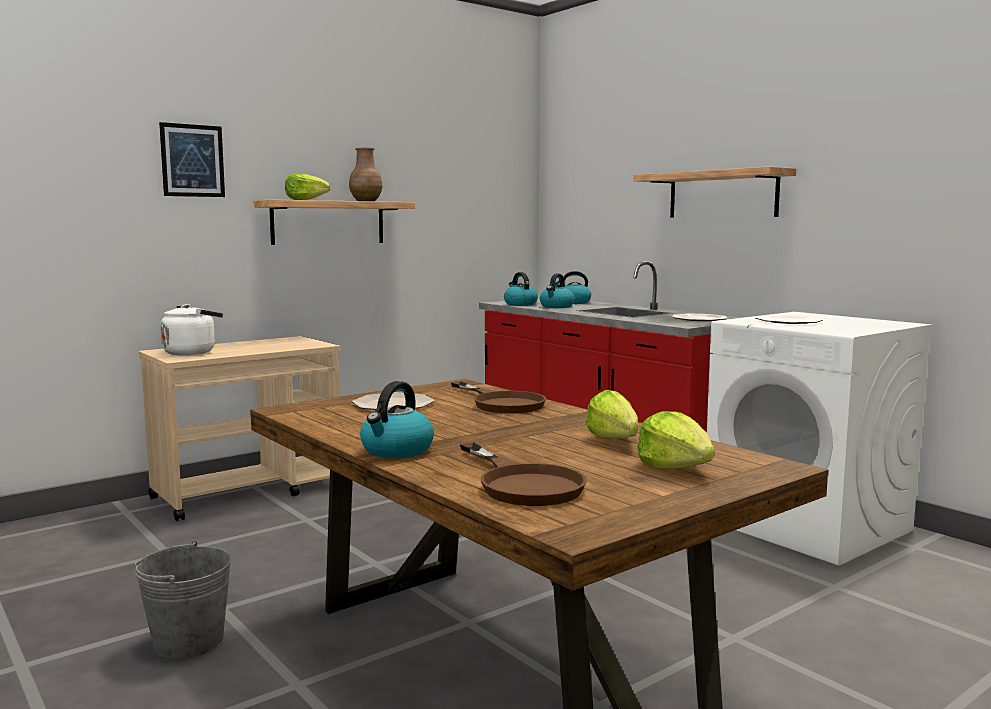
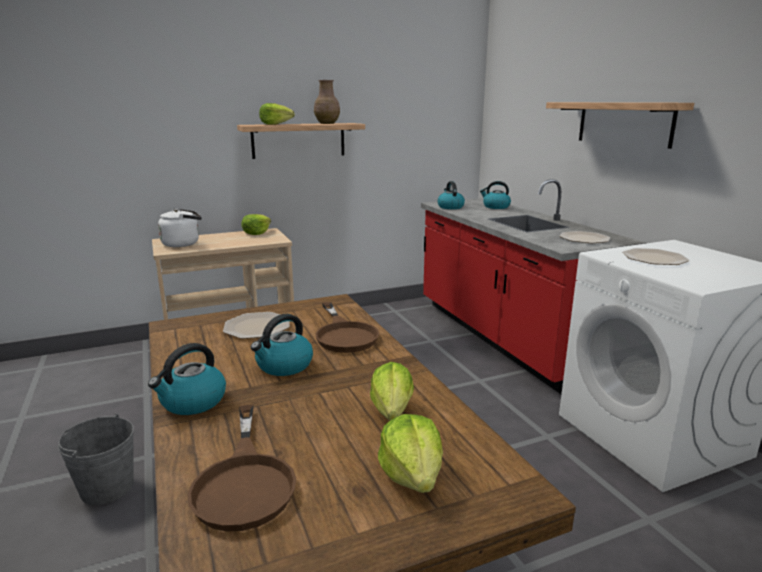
camera: 15 degrees right, 10 degrees up
picture [159,122,225,197] -> none
kettle [540,274,575,308] -> kettle moved to [251,314,313,376]
none -> lettuce [241,214,271,235]

